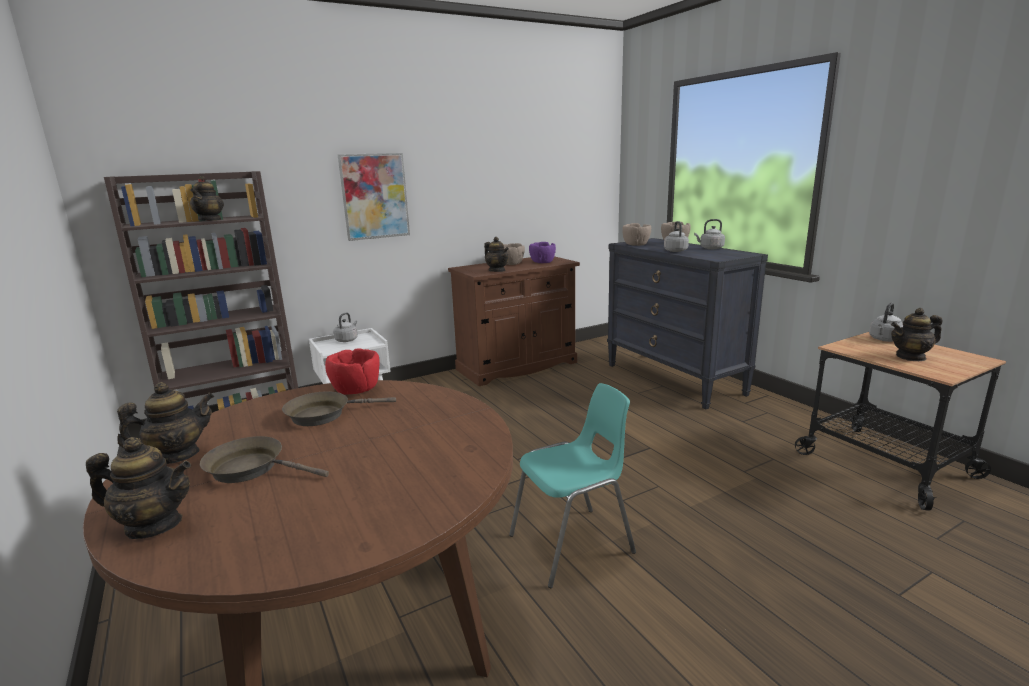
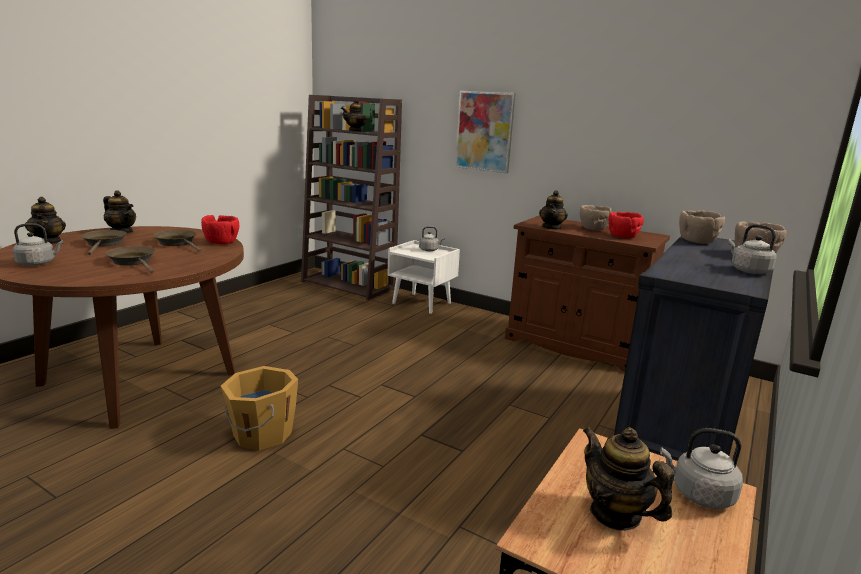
camera: 60 degrees right, 0 degrees up
turquoise chair [509,383,636,588] -> orange bucket [221,366,298,451]
purple bowl [529,242,556,263] -> red bowl [609,212,644,239]
grey kettle [664,221,689,252] -> grey kettle moved to [13,223,63,266]
none -> brown frying pan [105,246,155,273]

